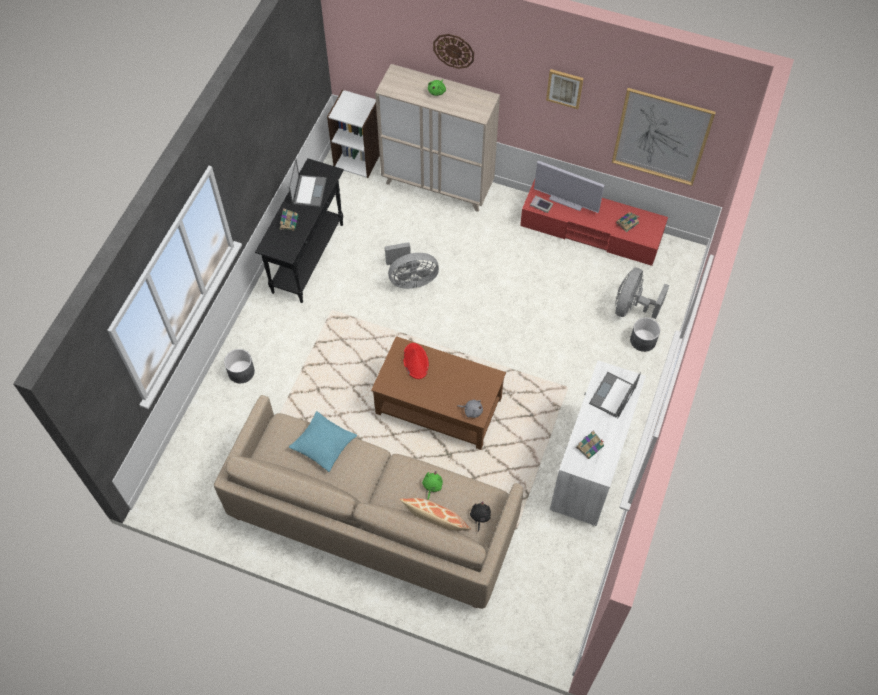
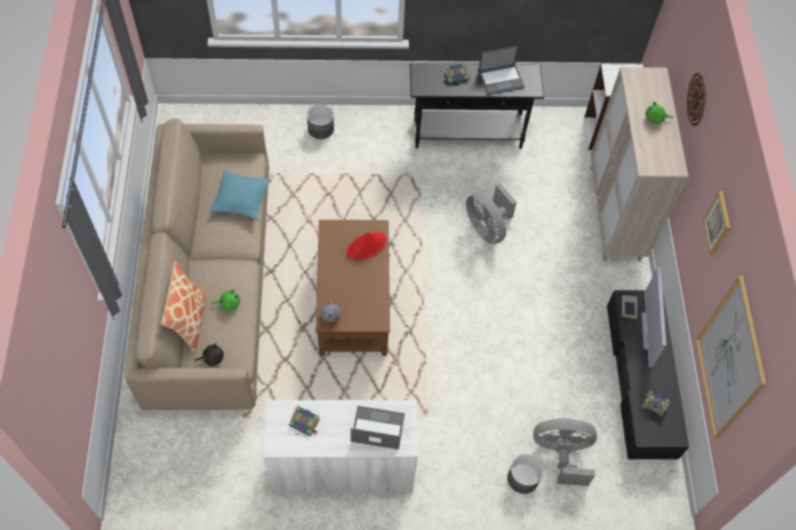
camera: 65 degrees right, 0 degrees up
red tv stand [520,179,668,266] -> black tv stand [607,290,689,460]

